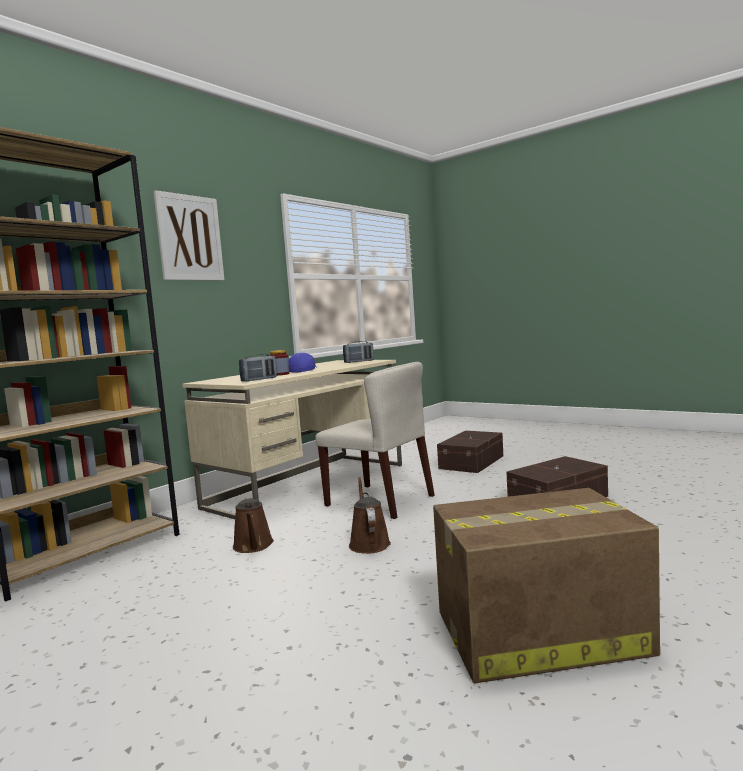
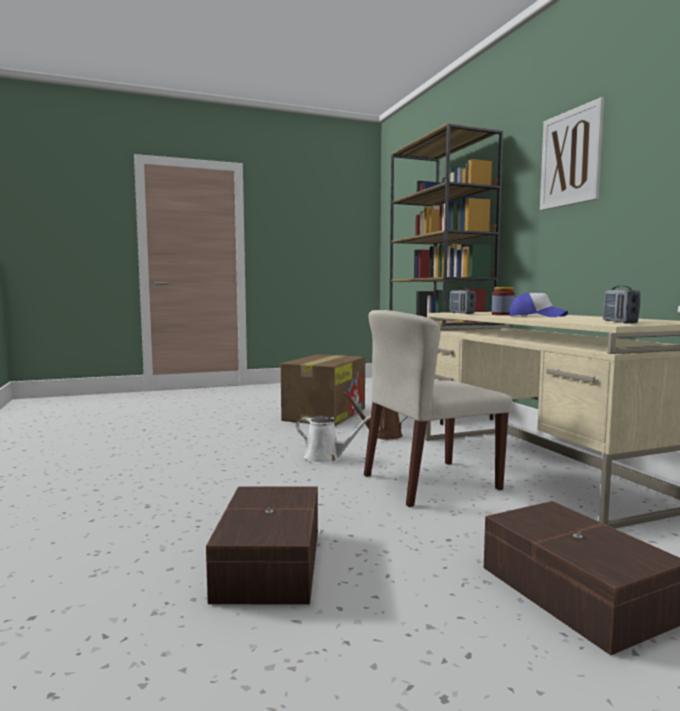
camera: 120 degrees right, 0 degrees up
brown watering can [349,477,391,554] -> white watering can [296,416,371,464]
cardboard box [433,488,660,683] -> cardboard box moved to [281,354,365,426]

